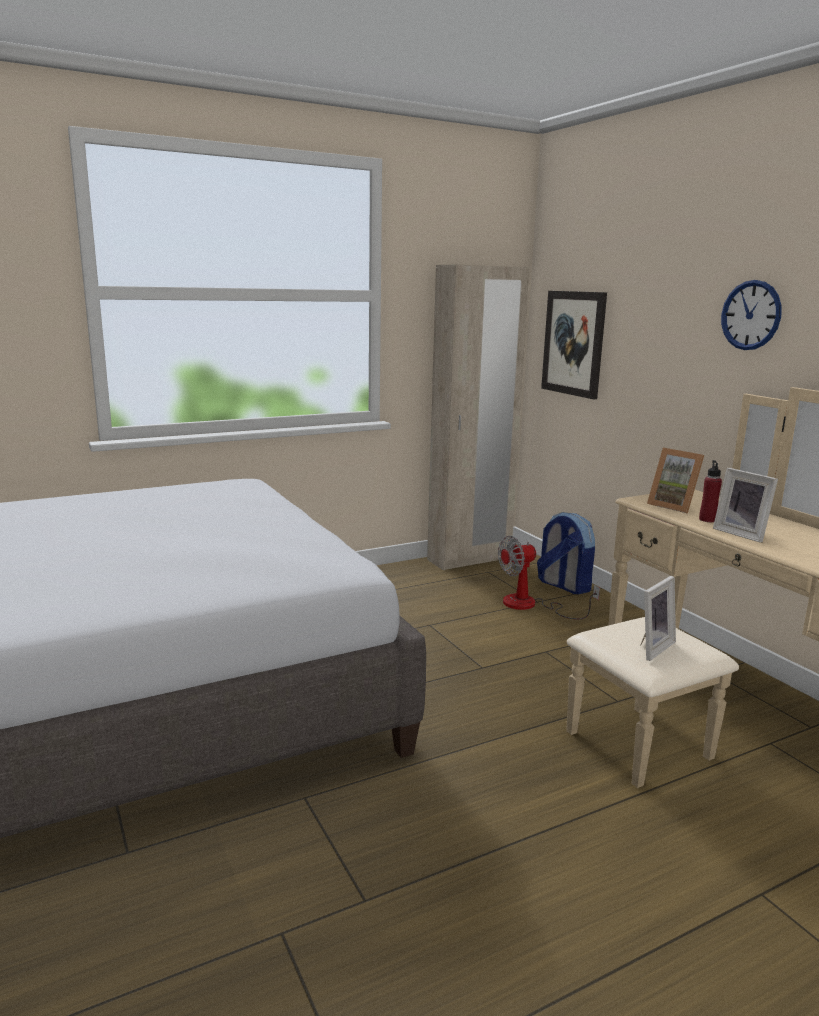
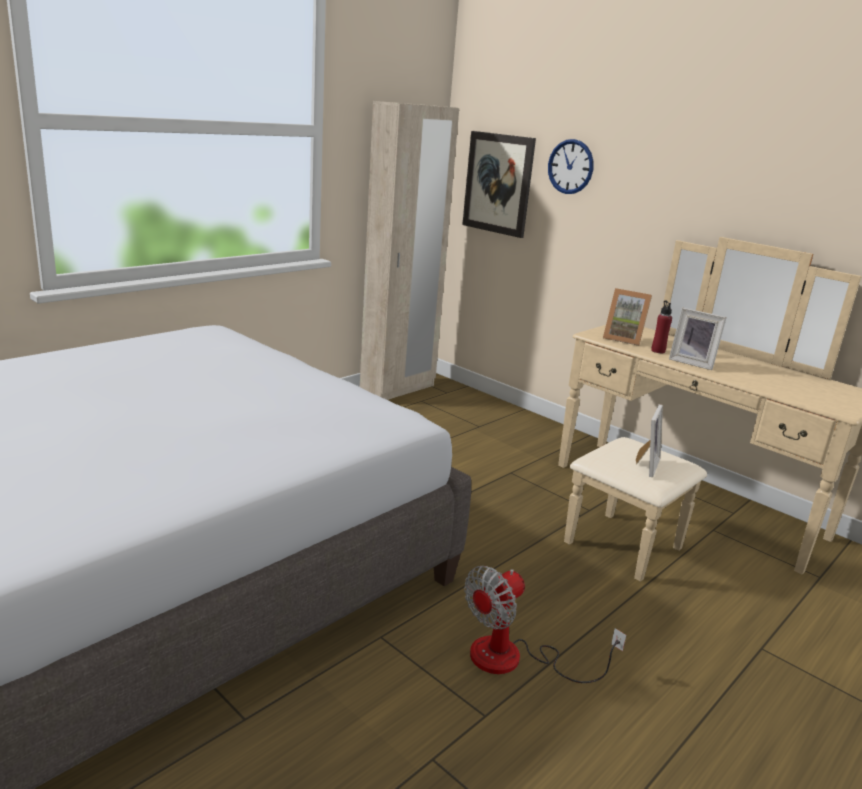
camera: 20 degrees left, 5 degrees up
fan [498,536,600,620] -> fan moved to [464,566,626,683]
backpack [537,512,595,594] -> none
wall clock [721,280,782,350] -> wall clock moved to [548,139,594,194]

